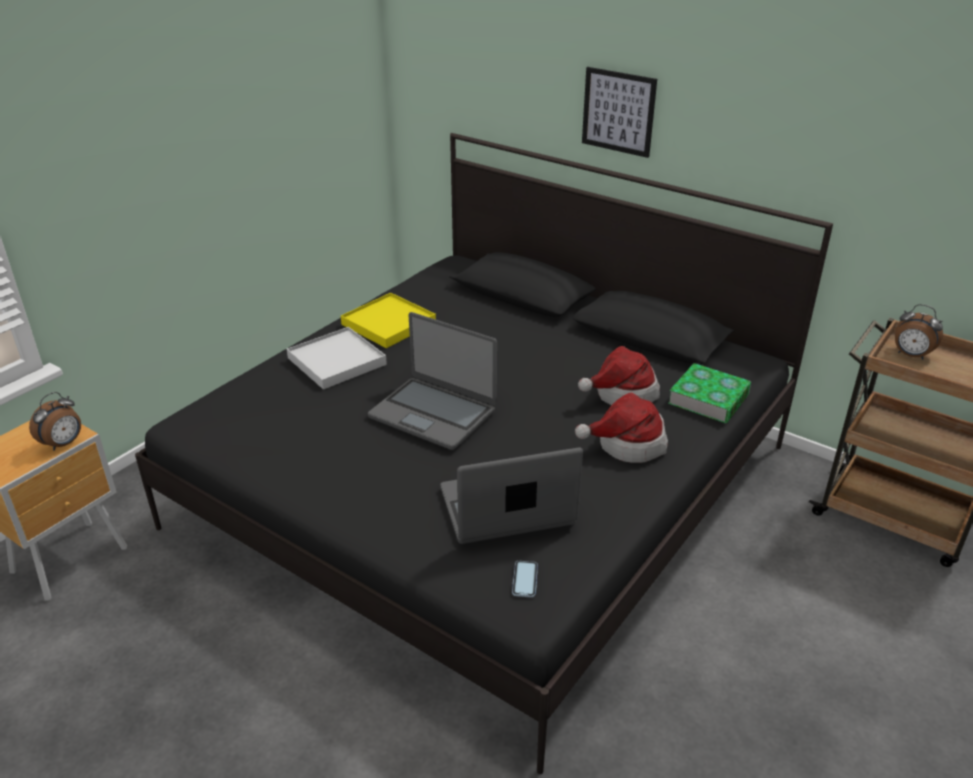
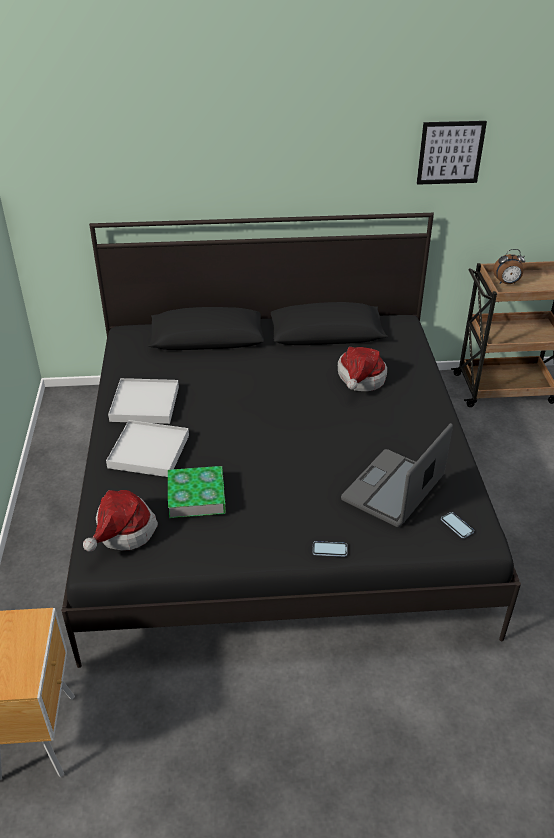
camera: 40 degrees left, 5 degrees up
alarm clock [29,392,81,451] -> none
yellow tray [341,293,436,348] -> white tray [108,378,179,424]
laptop [368,312,497,450] -> none
hat [575,393,668,463] -> hat moved to [83,490,158,552]
picture [582,67,657,158] -> picture moved to [417,121,487,185]
book [668,363,751,423] -> book moved to [168,466,226,518]
none -> phone [312,541,347,557]

